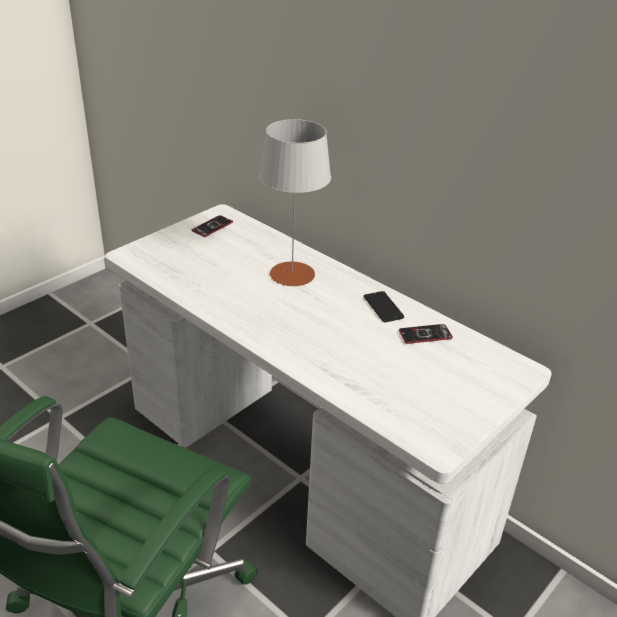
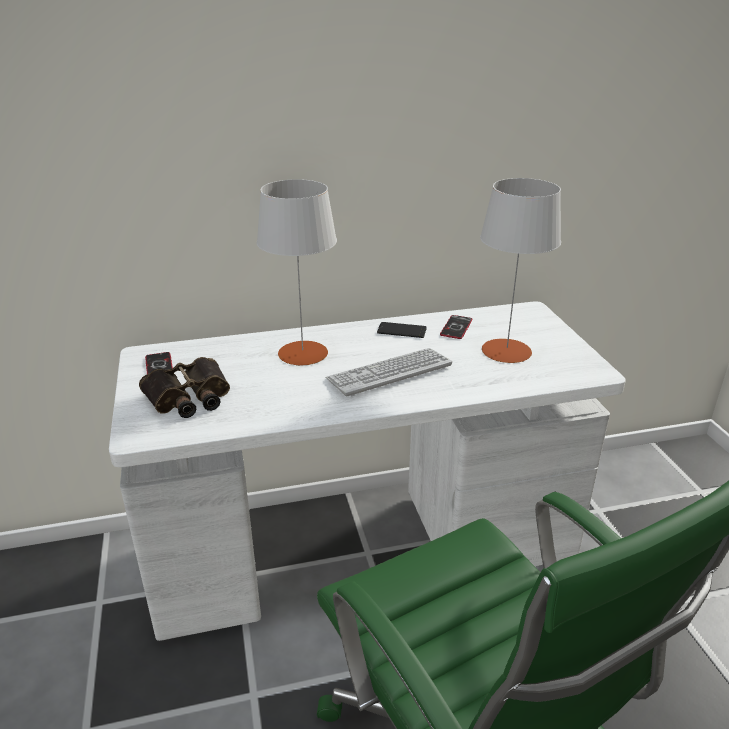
camera: 55 degrees left, 5 degrees down
none -> binoculars [139,357,230,418]
none -> keyboard [326,348,452,397]
none -> grey table lamp [480,178,561,363]

